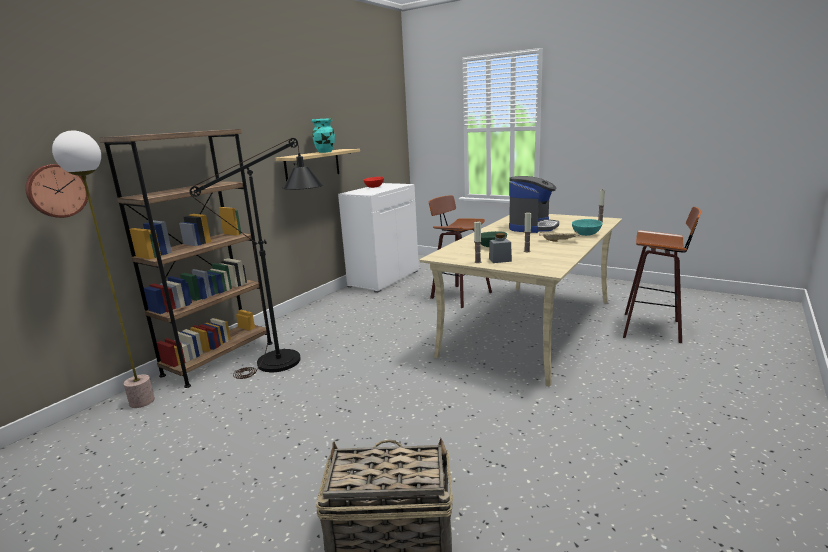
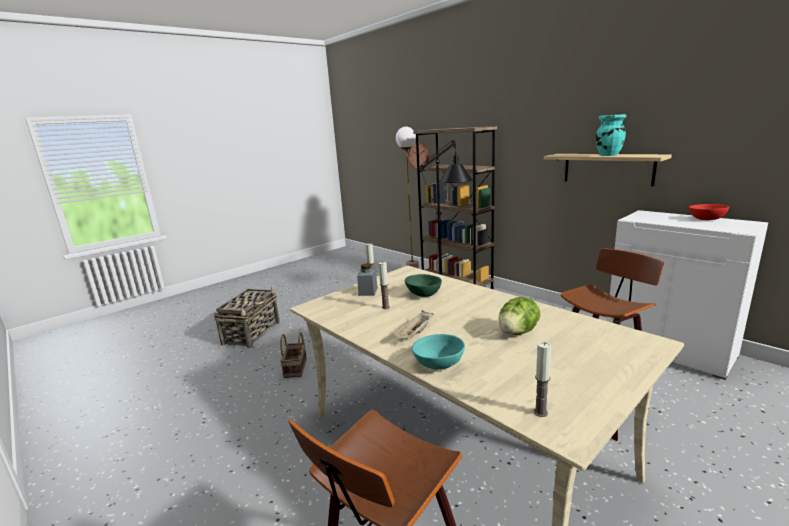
camera: 105 degrees right, 0 degrees up
coffee machine [509,176,559,233] -> lettuce [499,297,540,335]
none -> basket [280,333,307,378]

